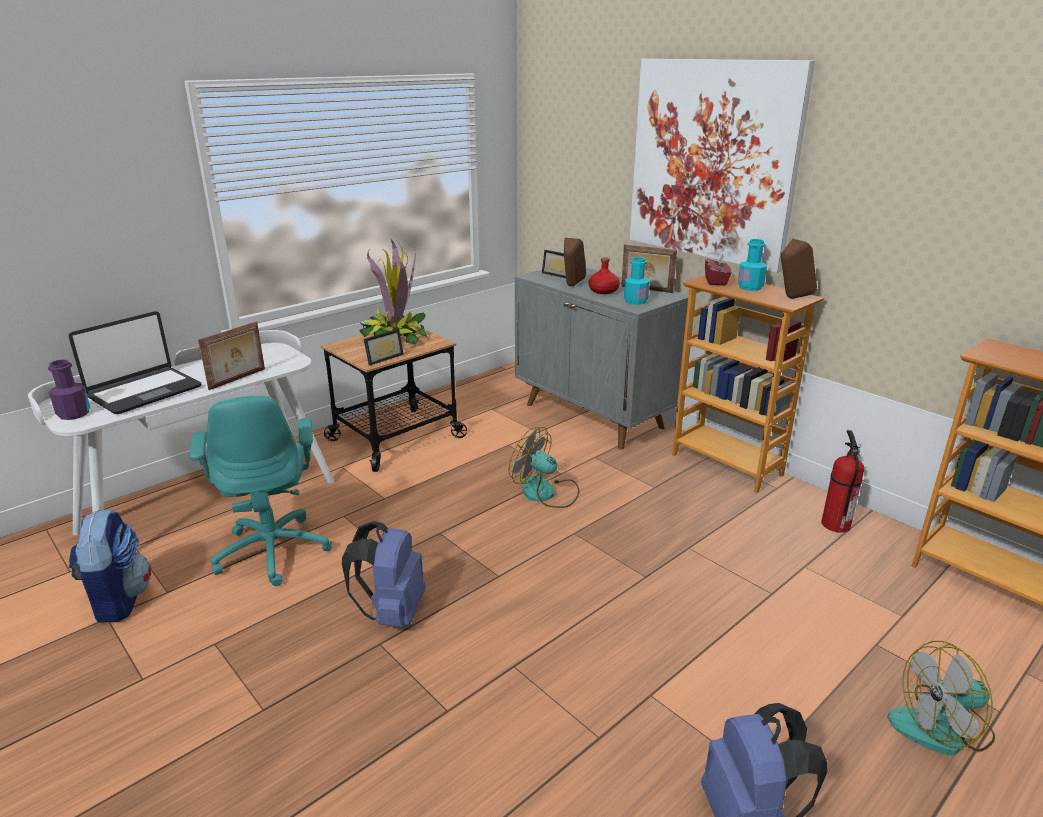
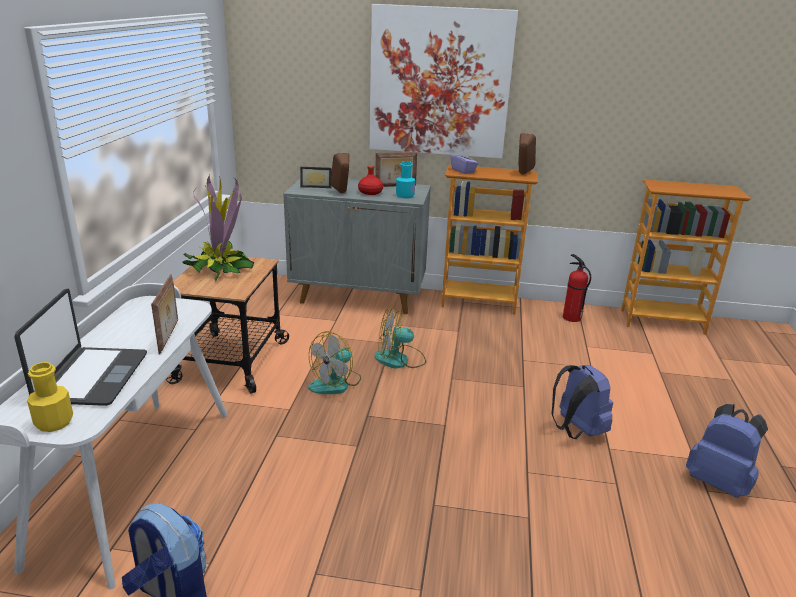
camera: 40 degrees left, 0 degrees up
purple bottle [48,360,91,420] -> yellow bottle [27,362,73,432]
turquoise office chair [190,395,332,586] -> none
blue backpack [342,521,426,627] -> blue backpack moved to [551,365,613,439]
picture frame [364,329,404,366] -> none
red tissue box [705,254,732,285] -> purple tissue box [451,150,478,174]
turquoise bottle [738,239,767,291] -> none
fan [888,641,995,756] -> fan moved to [308,331,361,394]

